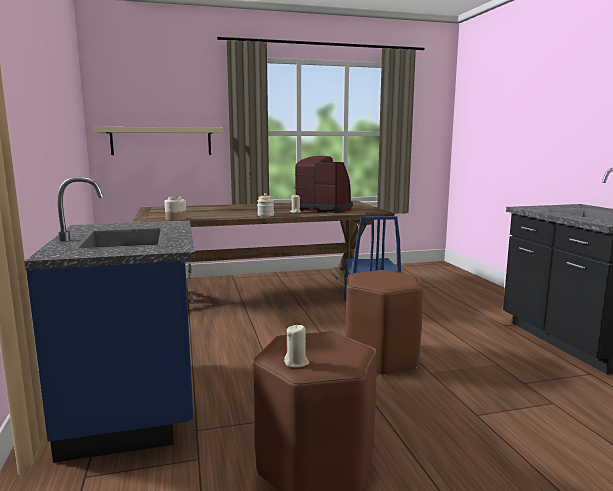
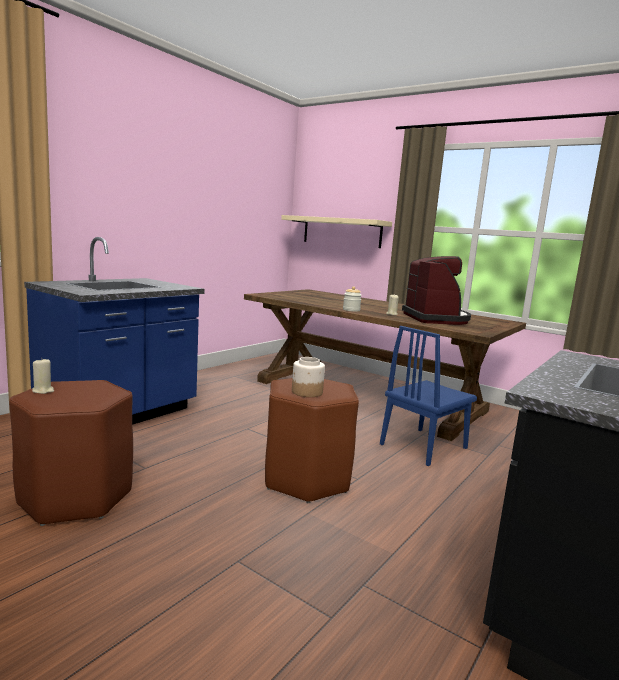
camera: 50 degrees right, 0 degrees up
jar [165,196,187,221] -> jar moved to [292,357,325,397]

